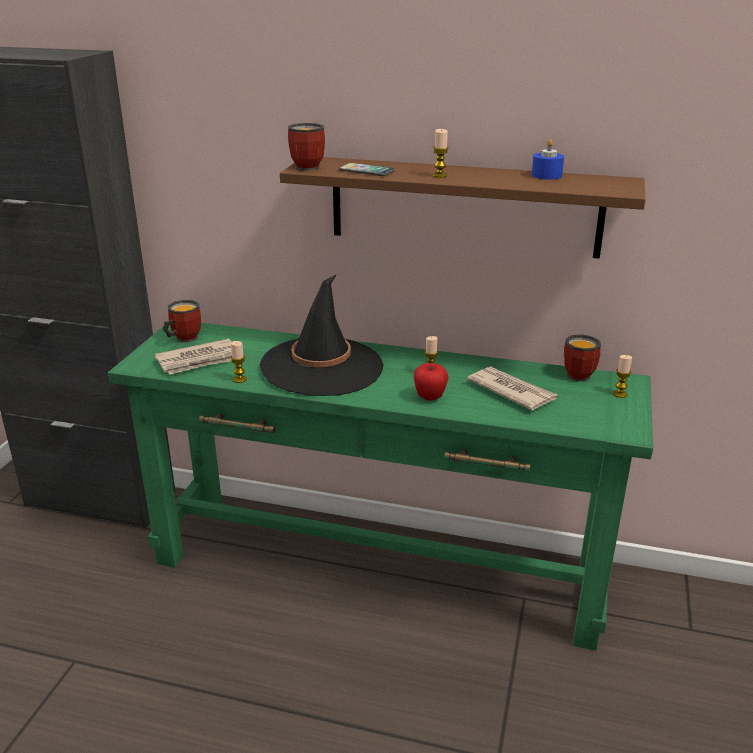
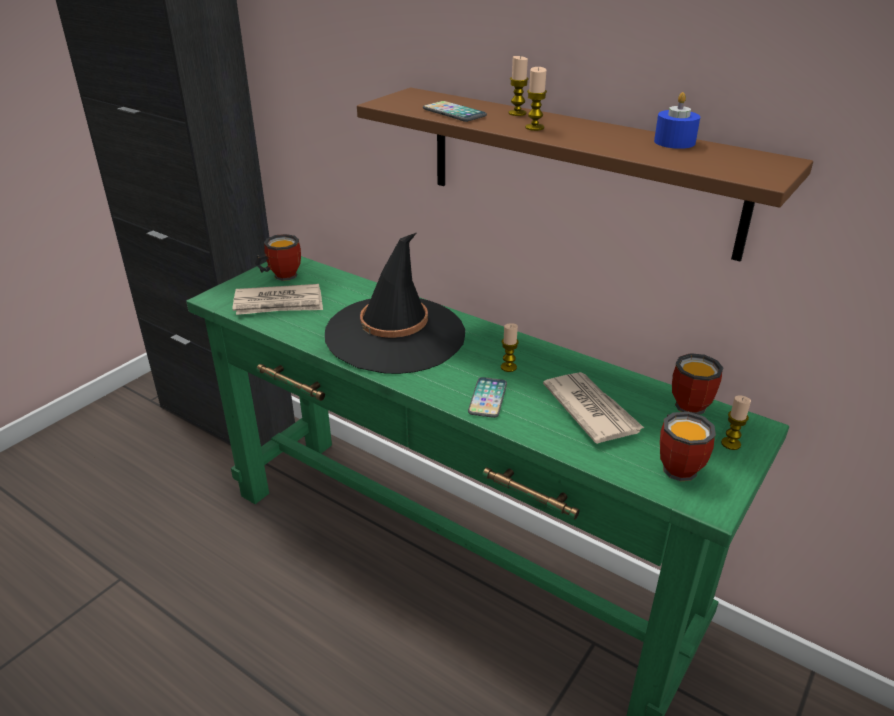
camera: 20 degrees right, 5 degrees up
candle [231,341,247,383] -> candle moved to [508,56,529,116]
mug [288,123,325,171] -> mug moved to [660,412,716,481]
apple [413,363,449,400] -> phone [468,377,507,418]

